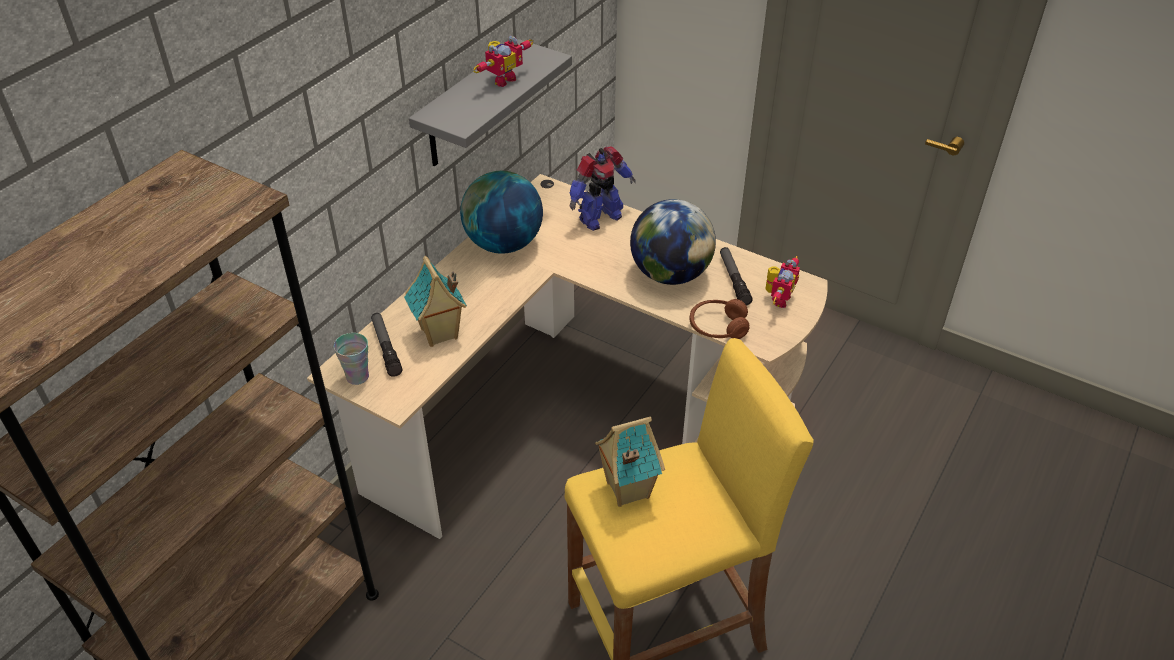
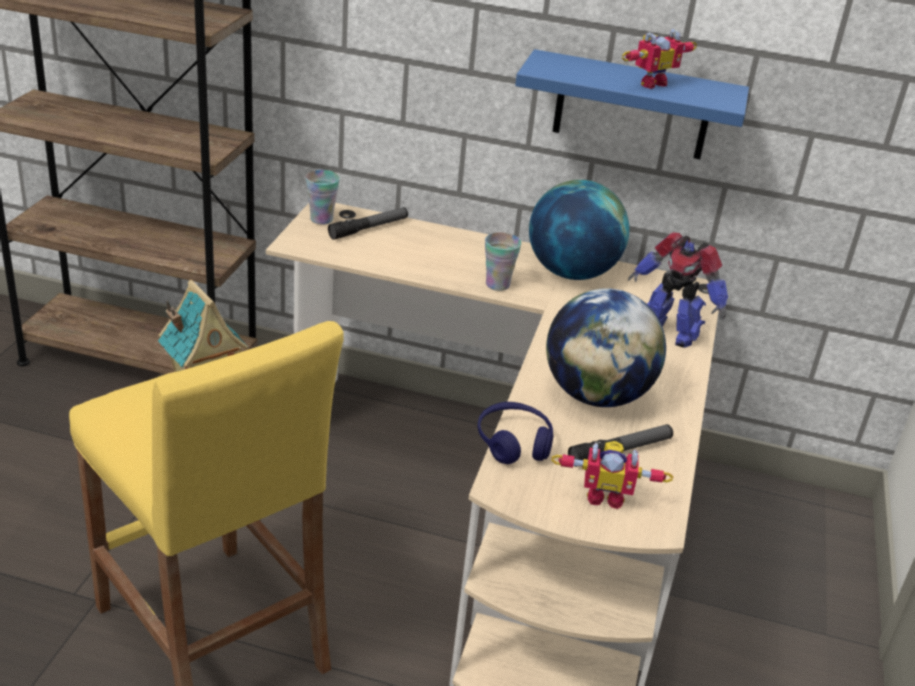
camera: 70 degrees right, 10 degrees down
toy house [404,256,467,347] -> none
grey shelf [409,39,572,166] -> blue shelf [515,49,749,159]
toy robot [473,35,533,87] -> toy robot turned 60 degrees counterclockwise [622,29,697,89]
brown headphones [690,299,749,339] -> blue headphones [477,402,553,464]
none -> cup [485,232,521,291]

